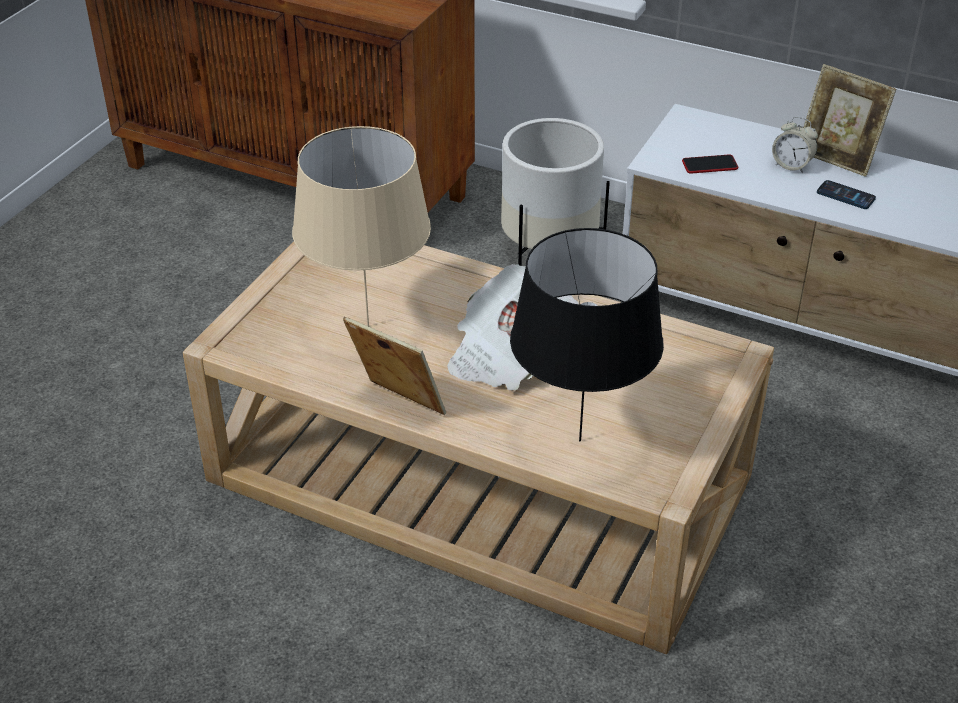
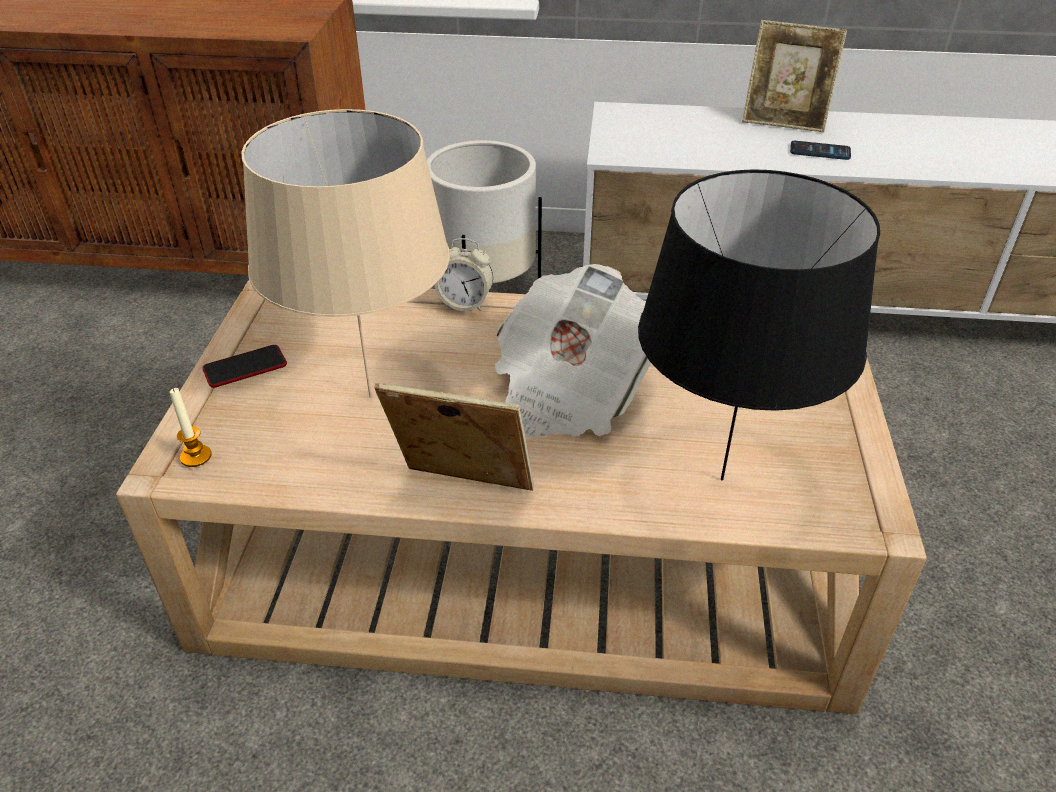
camera: 20 degrees left, 0 degrees up
phone [682,155,738,174] -> phone moved to [202,345,287,388]
alarm clock [772,117,818,173] -> alarm clock moved to [435,238,493,312]
none -> candle [170,388,212,467]

